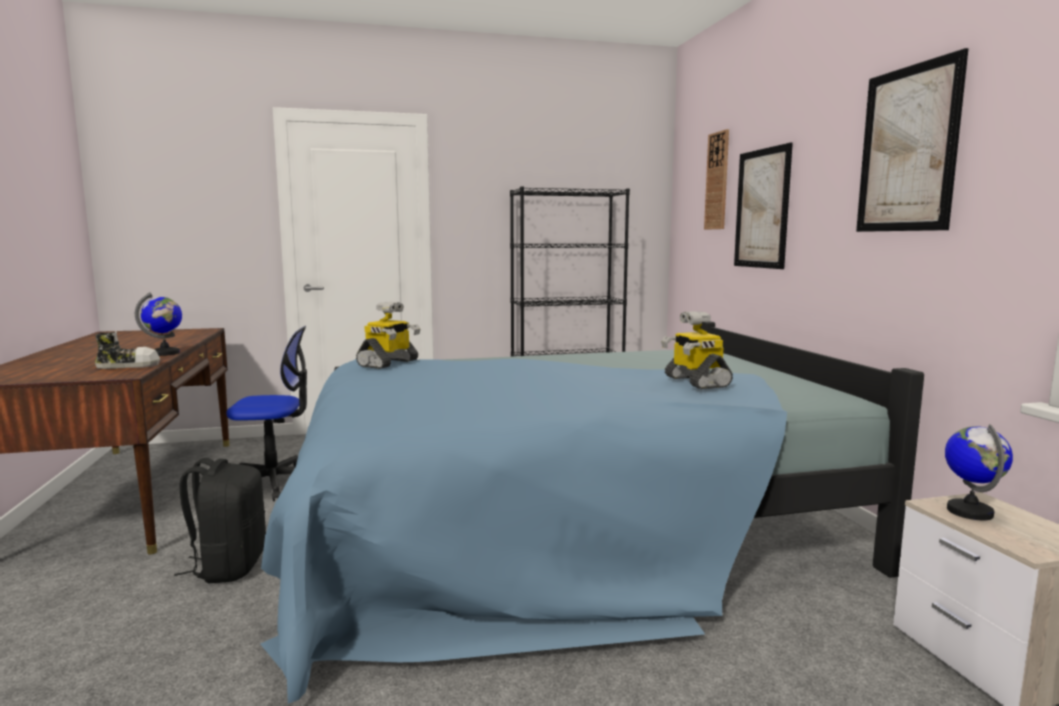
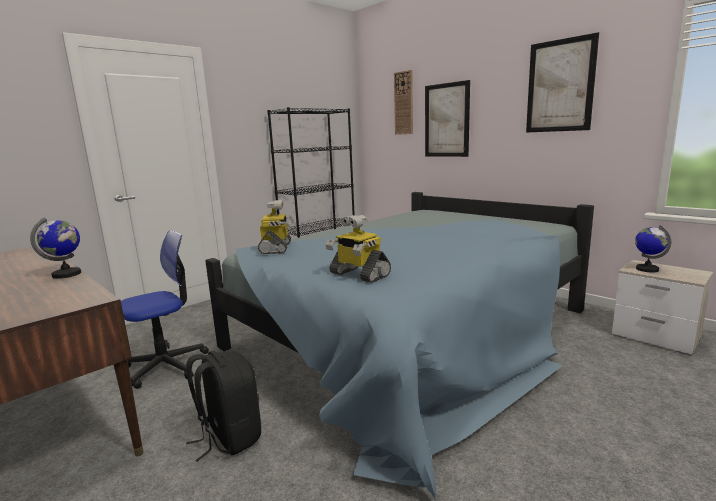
camera: 30 degrees left, 5 degrees up
shoe [95,331,160,369] -> none
toy robot [661,311,733,389] -> toy robot moved to [325,215,391,283]

